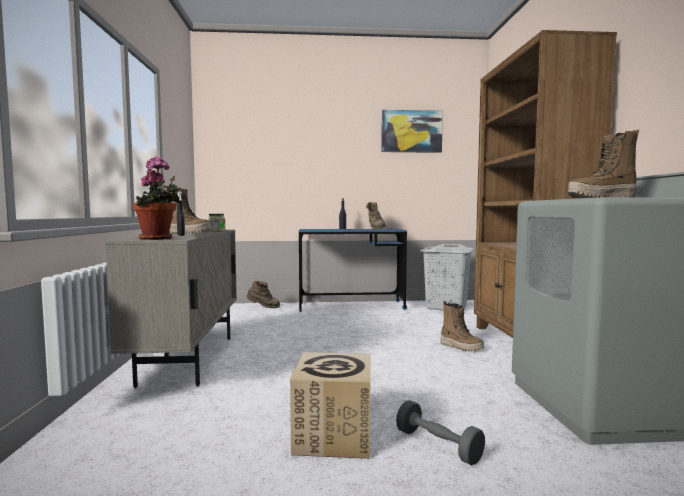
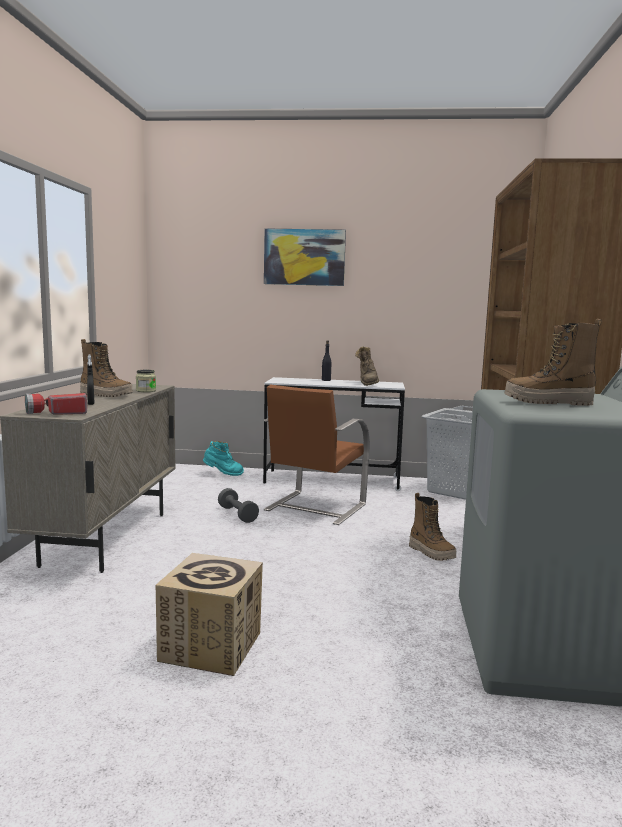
camera: 10 degrees right, 5 degrees up
potted plant [133,156,180,240] -> flashlight [25,393,87,415]
brown boot [247,281,280,308] -> turquoise boot [203,441,244,476]
blue desk [299,229,407,312] -> white desk [263,377,405,491]
picture [381,110,443,153] -> picture moved to [264,229,346,286]
grey dumbbell [396,400,485,465] -> grey dumbbell moved to [218,488,259,523]
none -> brown chair [264,385,370,525]

